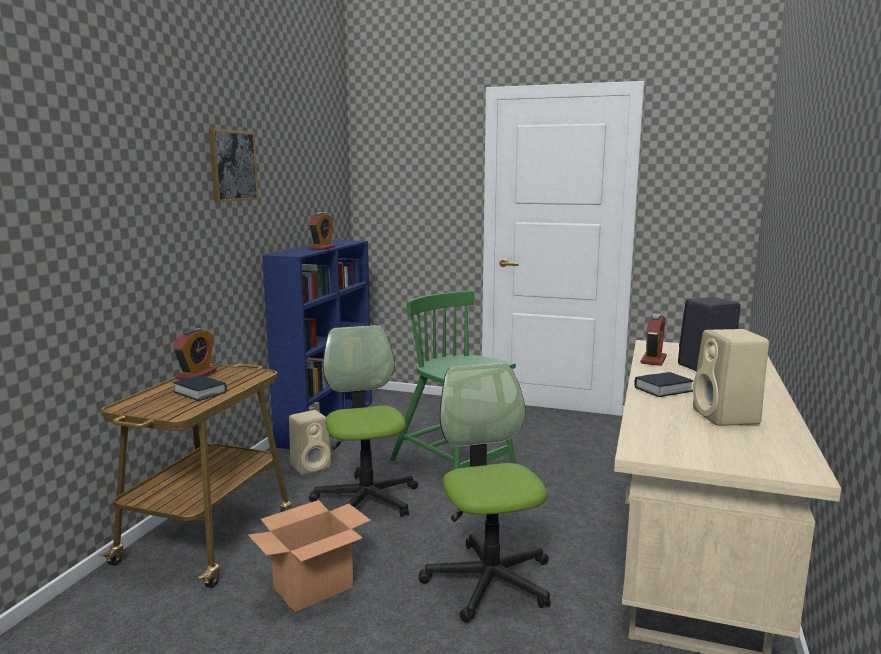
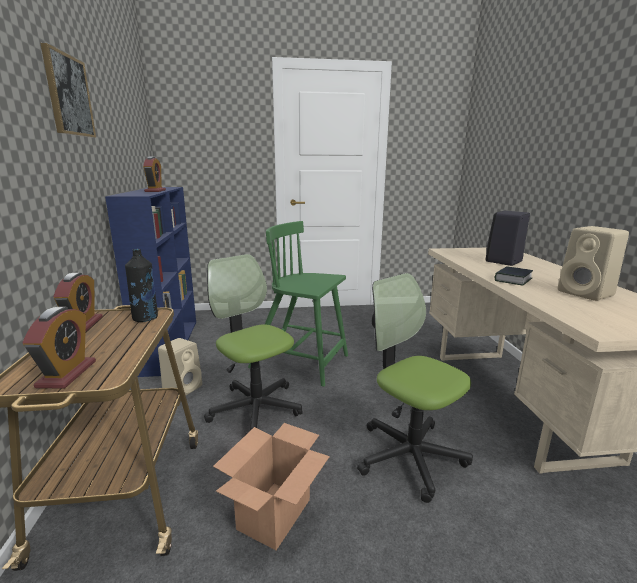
camera: 25 degrees left, 5 degrees up
book [173,375,227,401] -> none
alarm clock [640,313,667,366] -> alarm clock moved to [22,307,96,388]
none -> black bottle [125,249,158,322]

